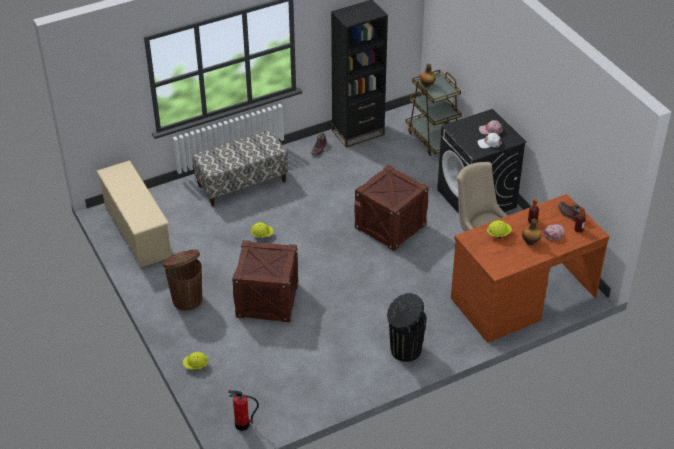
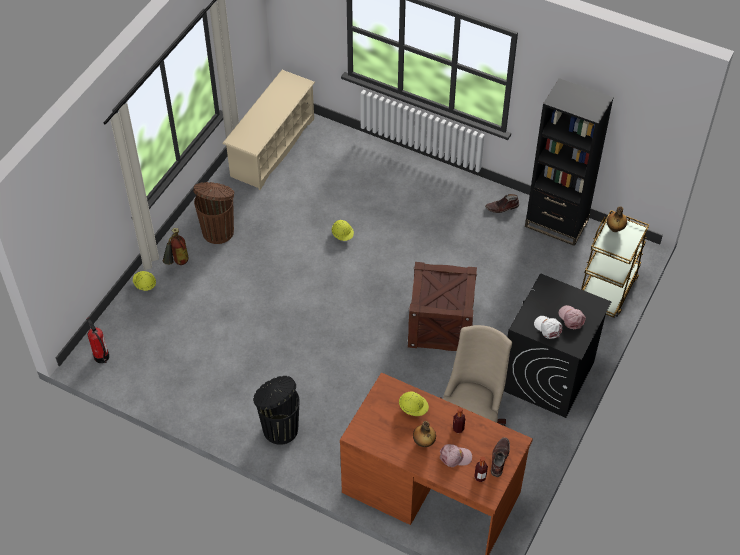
camera: 55 degrees right, 10 degrees up
bench [192,130,288,207] -> none
crate [232,240,299,323] -> none
none -> fire extinguisher [163,228,189,265]

